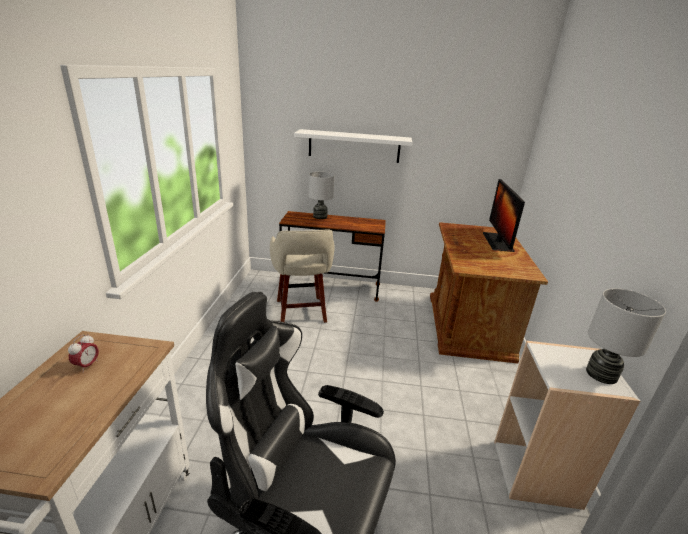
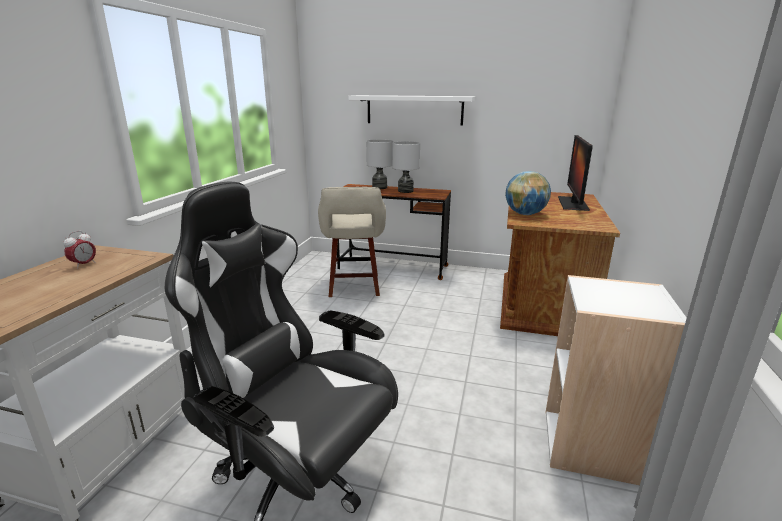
camera: 10 degrees right, 5 degrees down
grey table lamp [586,288,666,384] -> grey table lamp moved to [392,141,420,193]
none -> globe [505,171,551,215]

